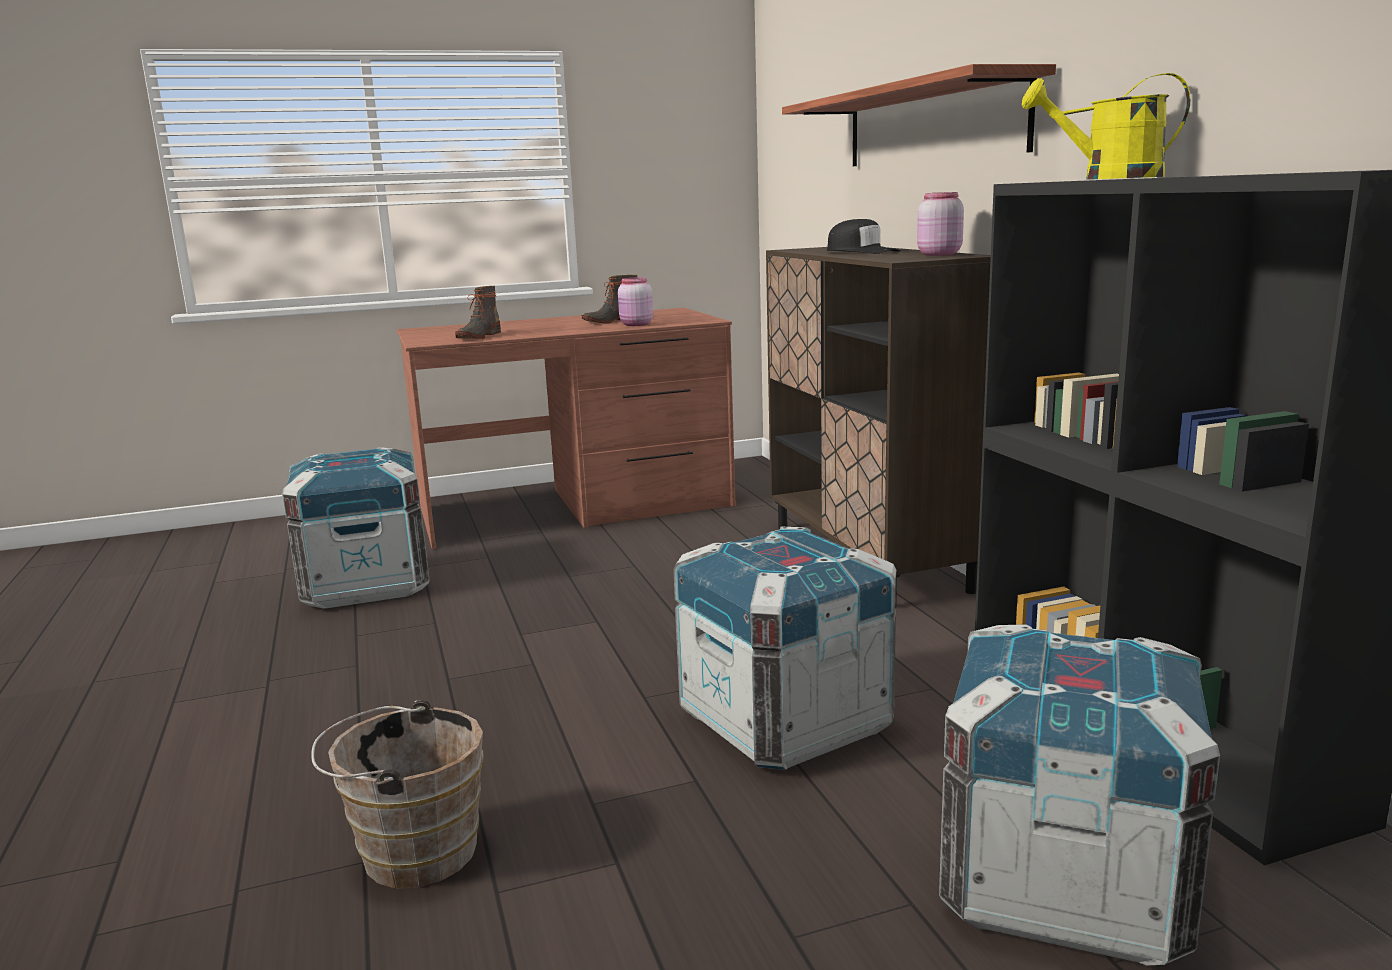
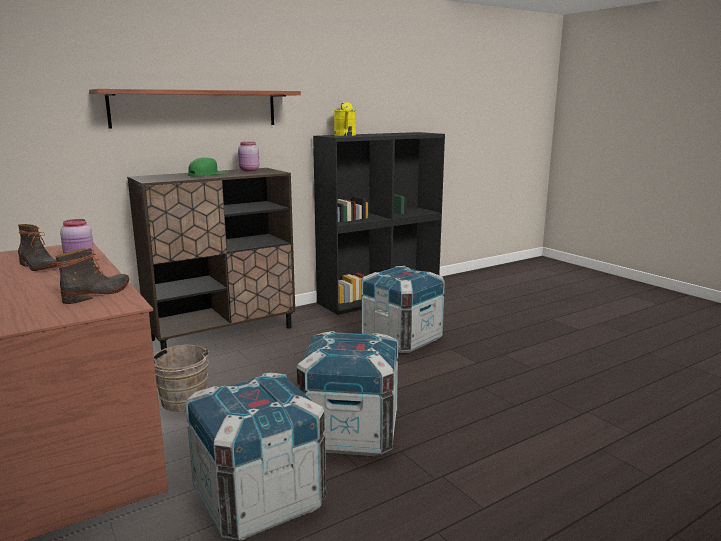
camera: 105 degrees left, 0 degrees up
brown bucket [311,700,484,888] -> brown bucket moved to [154,345,211,412]
boot [455,286,501,339] -> boot turned 60 degrees counterclockwise [55,248,129,304]
black cap [827,219,900,254] -> green cap [188,157,228,177]
crate [939,624,1220,966] -> crate moved to [296,331,398,457]

